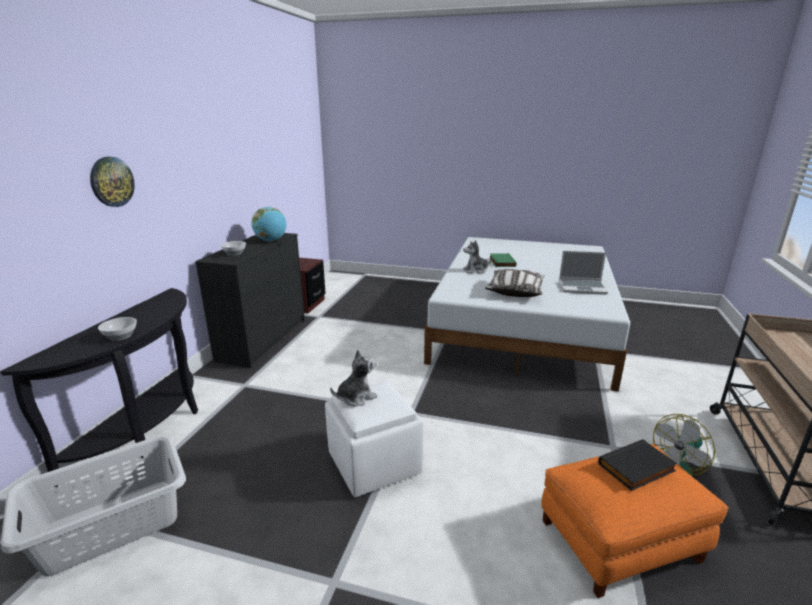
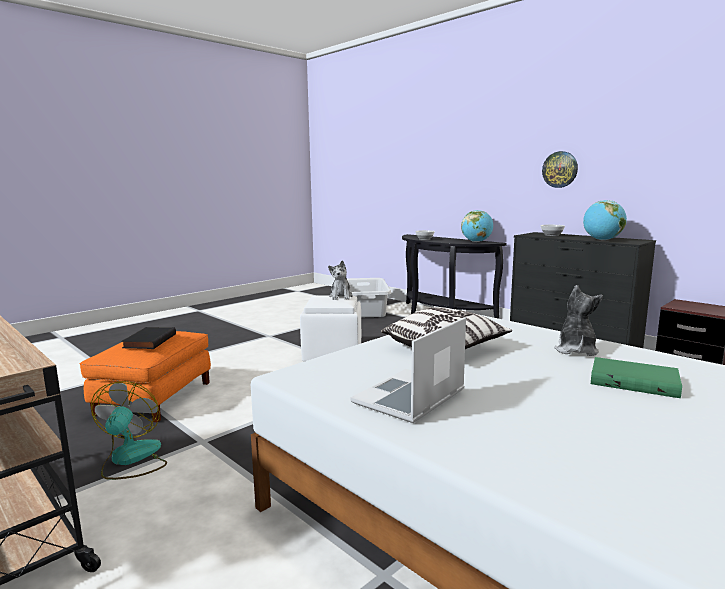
camera: 120 degrees right, 10 degrees down
wall clock [90,157,135,207] -> wall clock moved to [542,151,578,188]
none -> globe [461,210,493,242]

